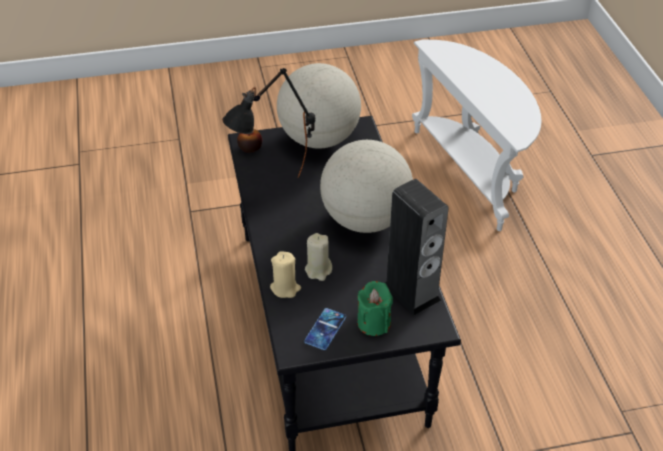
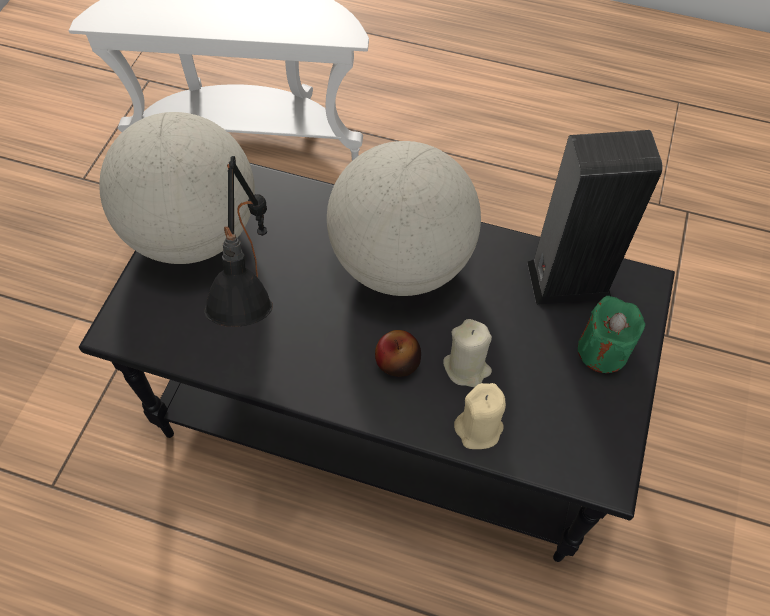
camera: 60 degrees left, 15 degrees up
apple [237,129,262,153] -> apple moved to [375,330,421,377]
phone [304,308,346,350] -> none

